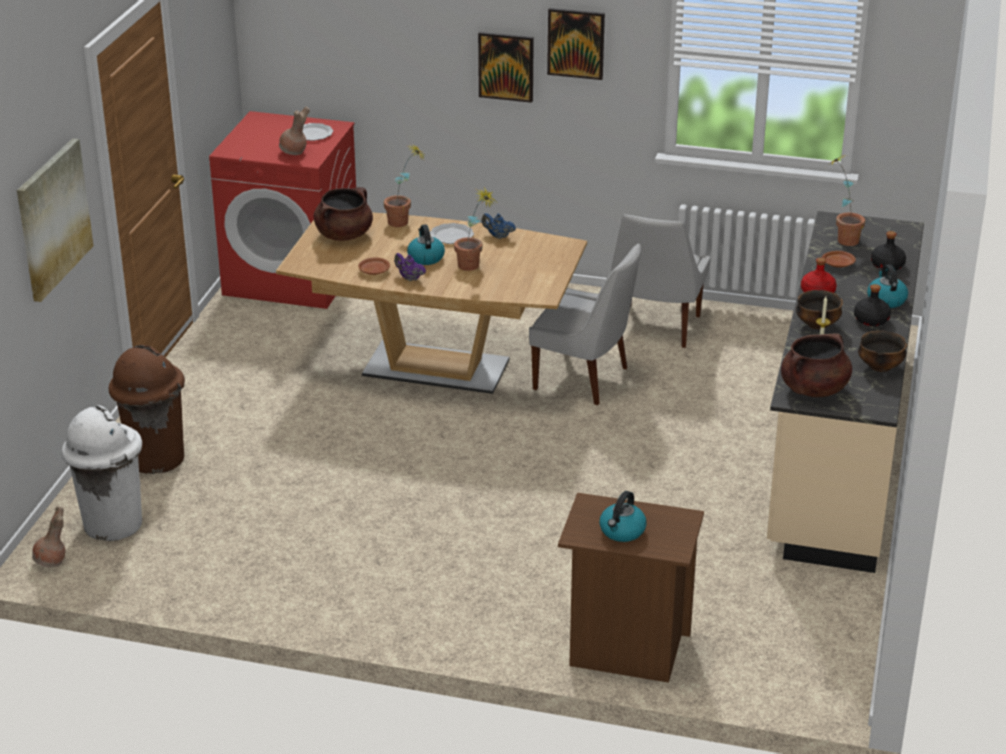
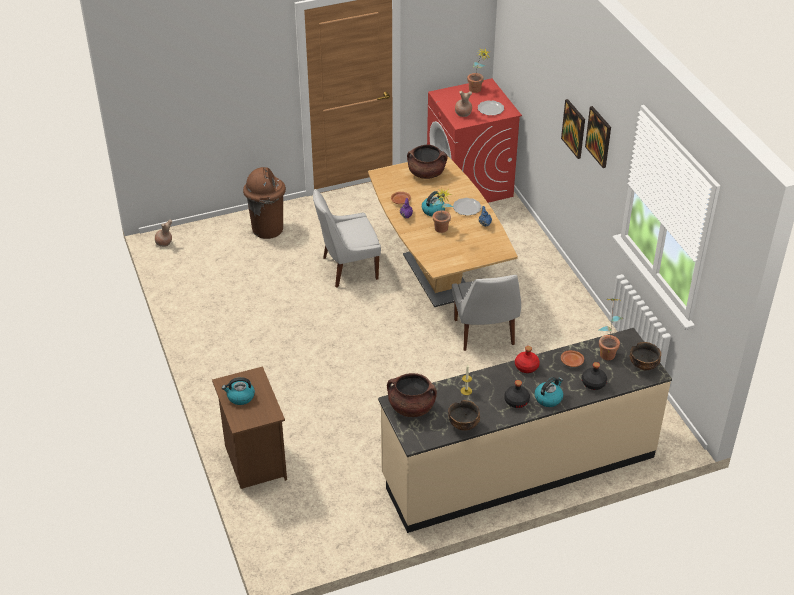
camera: 55 degrees right, 10 degrees up
picture [17,138,93,302] -> none
white trash can [62,405,142,541] -> none
potted plant [384,144,426,227] -> potted plant moved to [467,48,490,93]
white chair [611,214,711,348] -> white chair moved to [313,189,381,288]
bowl [796,290,843,330] -> bowl moved to [630,342,661,370]

